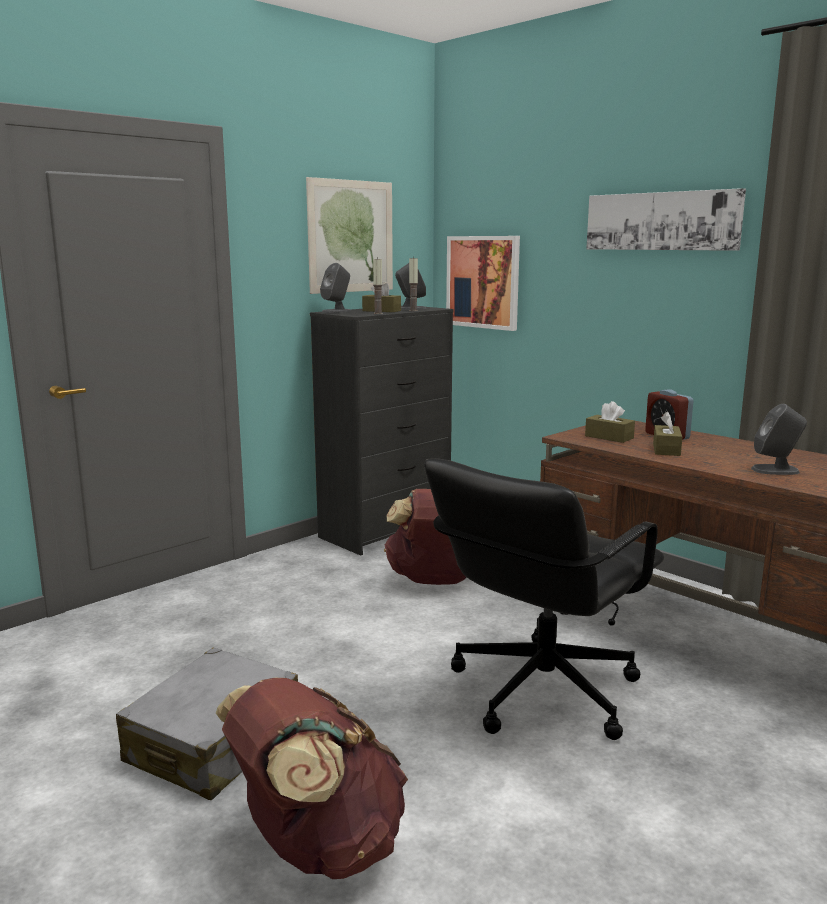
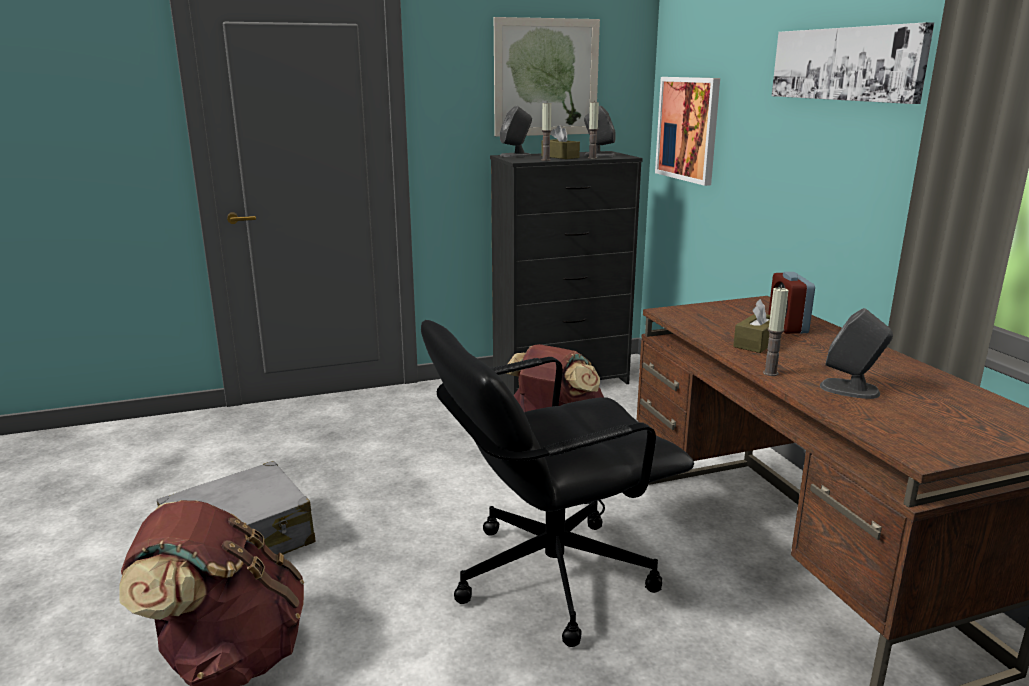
camera: 25 degrees right, 5 degrees up
brown tissue box [585,401,635,443] -> none
none -> candle [763,288,789,376]

